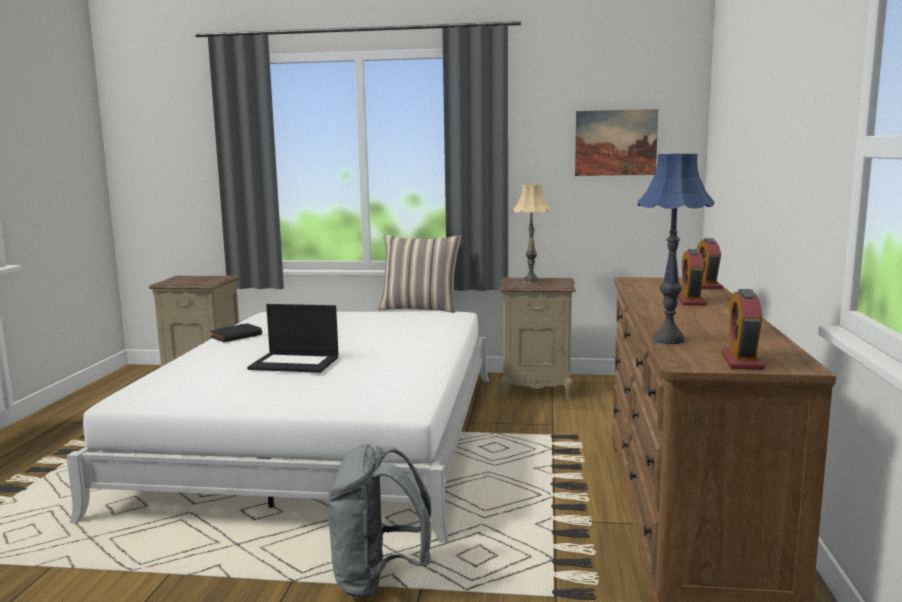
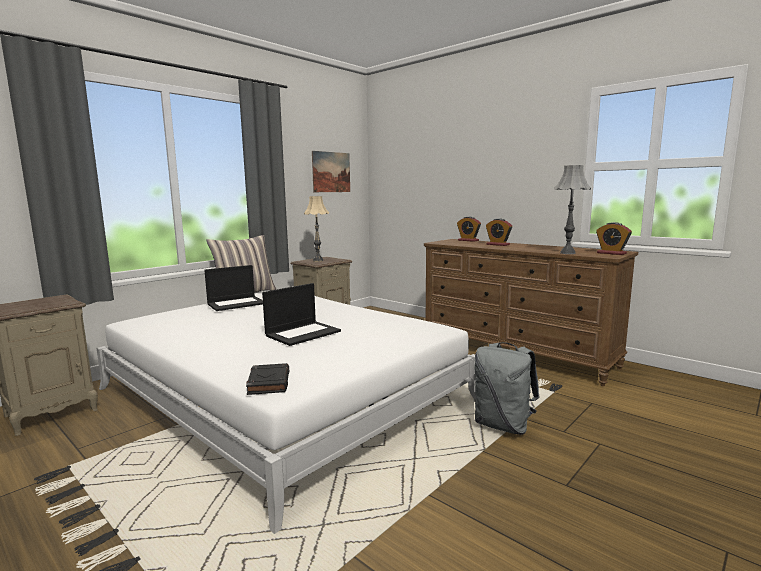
camera: 55 degrees left, 0 degrees up
black book [210,323,262,342] -> black book moved to [246,363,289,395]
blue table lamp [637,154,715,344] -> grey table lamp [554,165,591,254]
none -> laptop [204,265,263,311]

